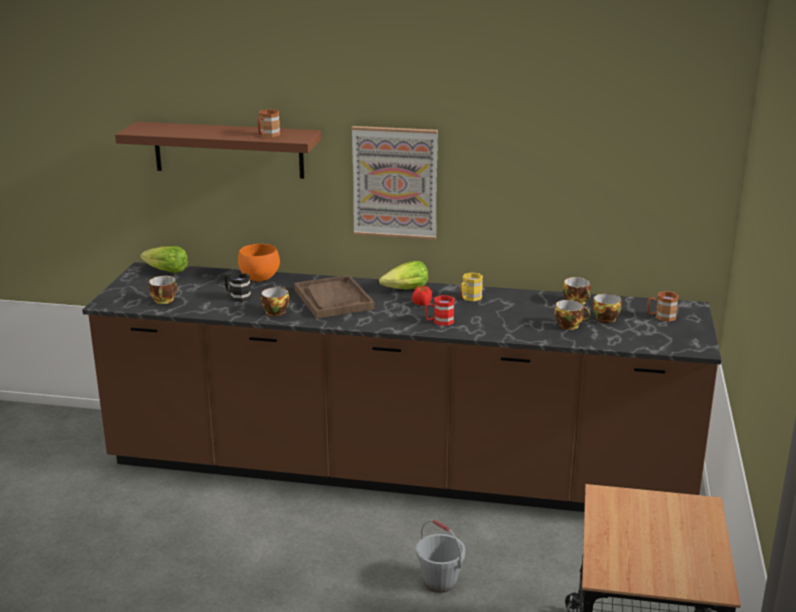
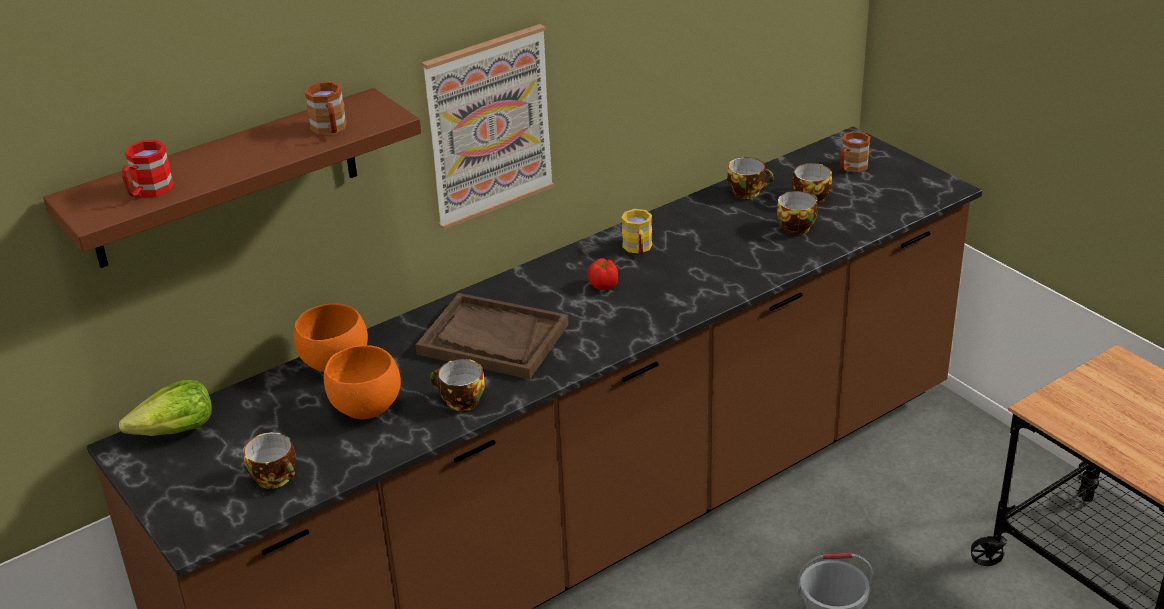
camera: 45 degrees left, 10 degrees up
black mug [224,273,251,302] -> orange bowl [324,345,401,419]
lettuce [379,261,428,289] -> none
red mug [425,295,454,326] -> red mug moved to [122,140,174,197]

